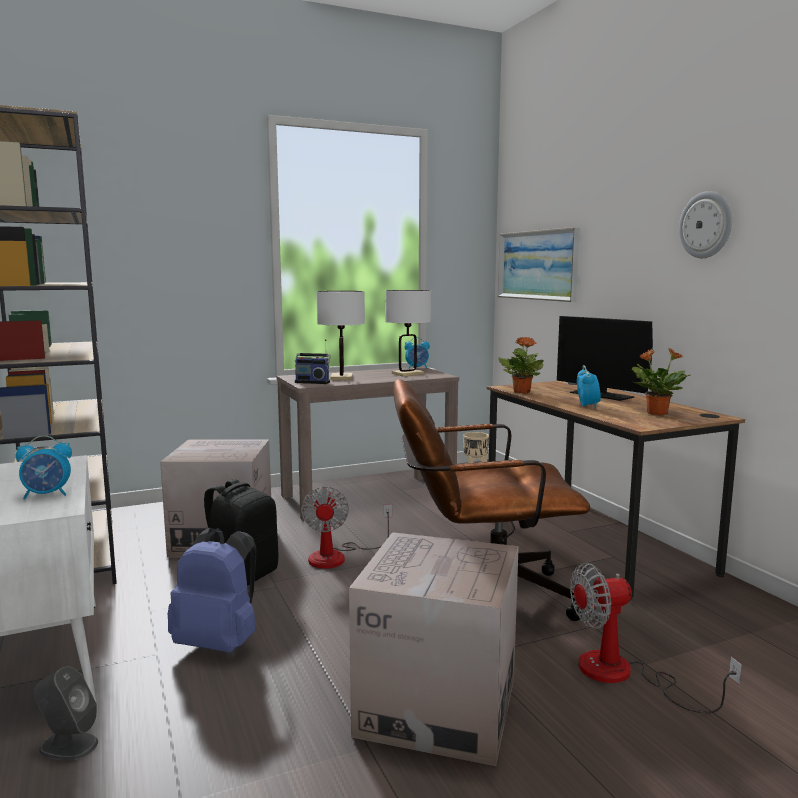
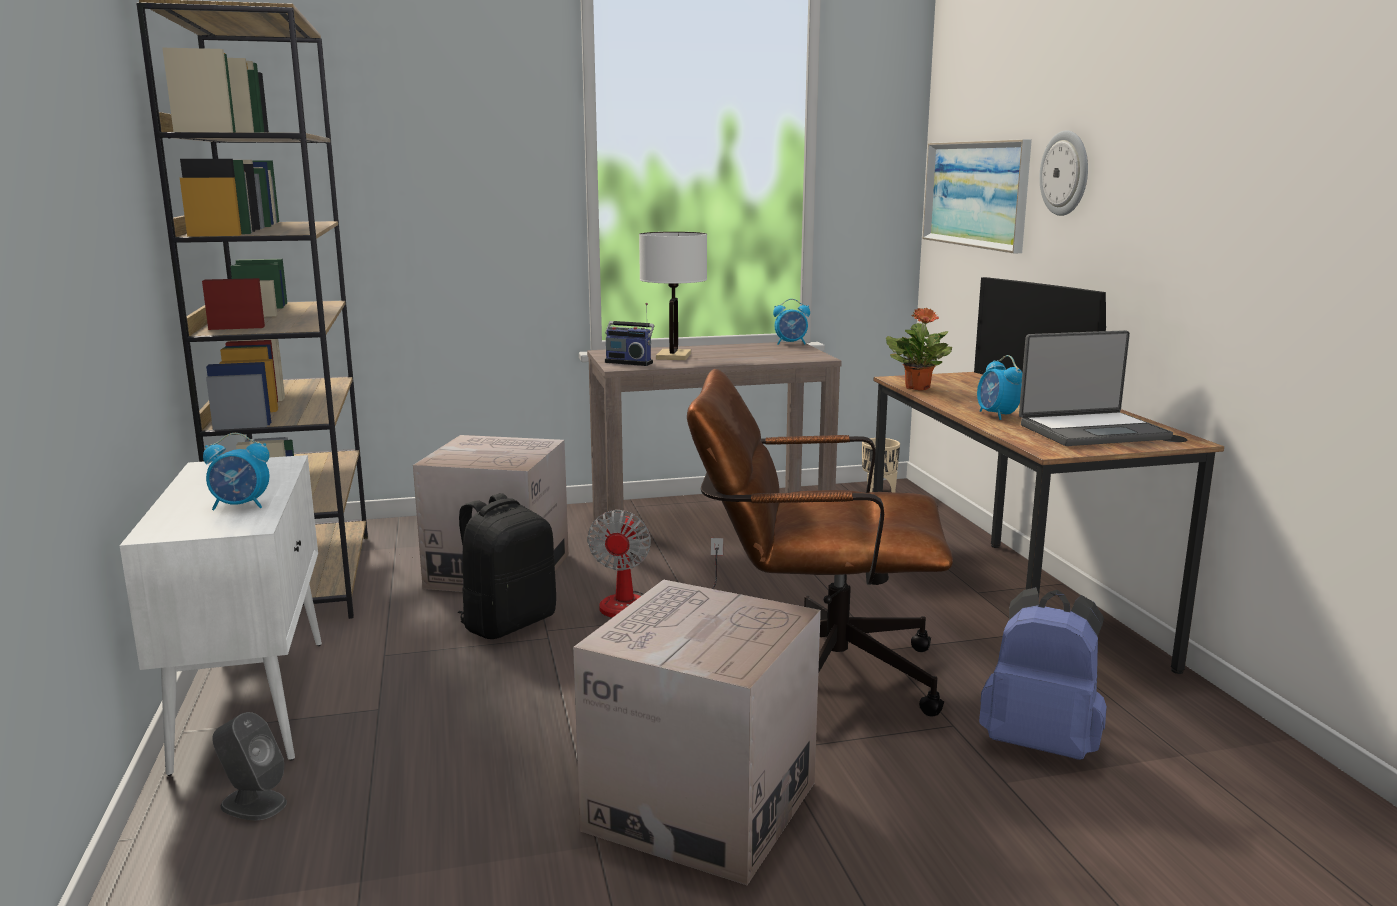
camera: 10 degrees right, 5 degrees up
blue backpack [168,528,257,653] -> blue backpack moved to [979,587,1107,760]
white table lamp [385,290,431,376] -> none
fan [570,563,742,714] -> none
alarm clock [577,365,601,409] -> alarm clock turned 150 degrees clockwise [977,355,1023,420]
potted plant [631,348,691,416] -> laptop [1019,330,1173,446]
wall clock [679,191,732,258] -> wall clock moved to [1039,130,1088,216]

